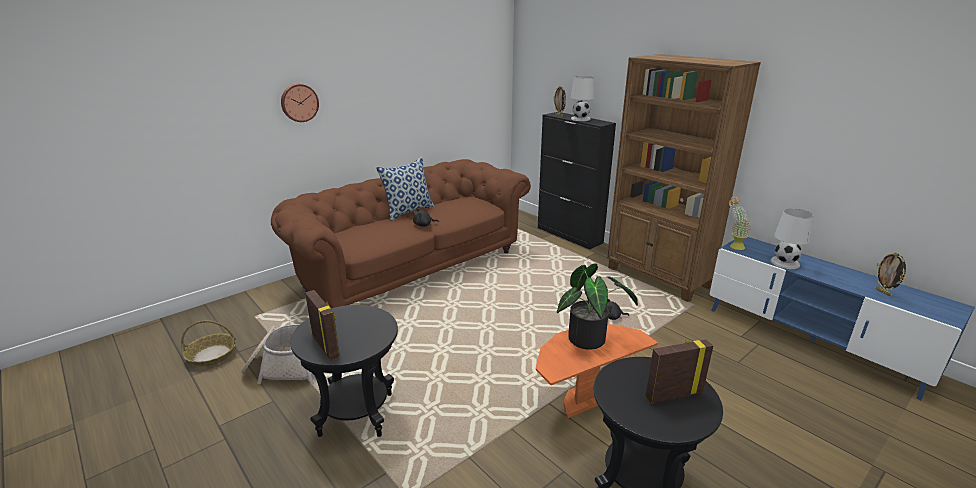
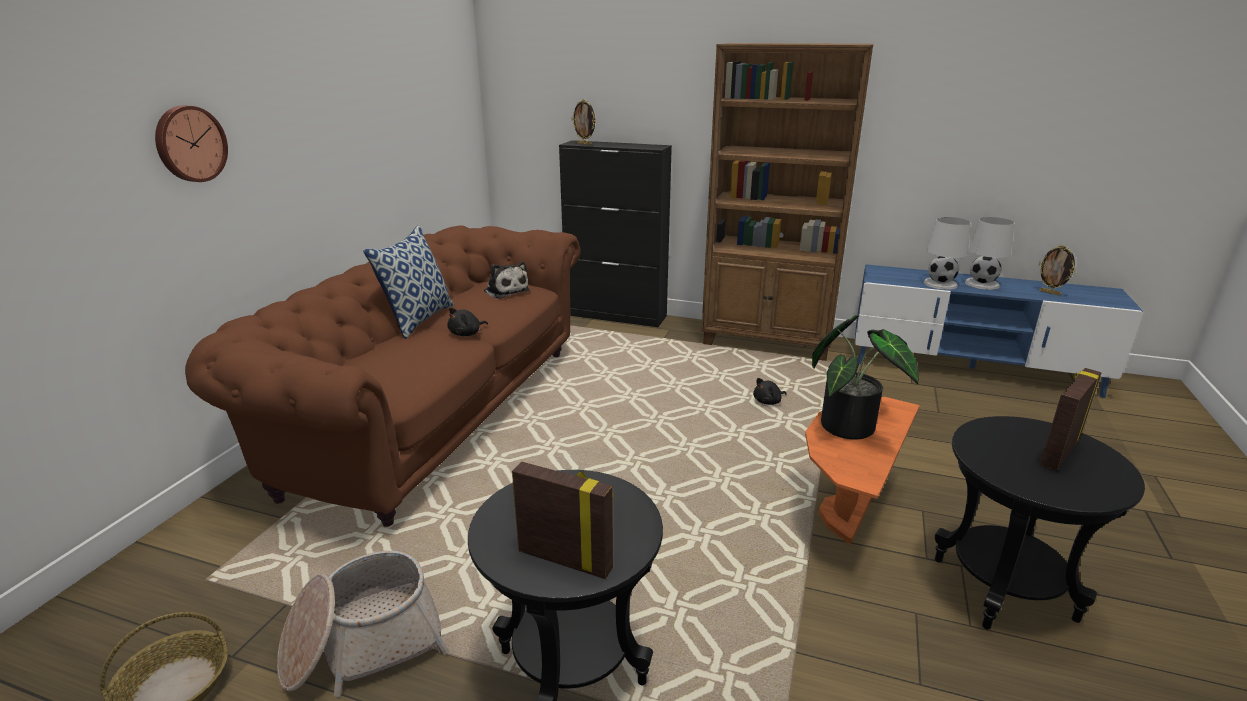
camera: 30 degrees left, 0 degrees up
white table lamp [570,76,594,121] -> white table lamp moved to [965,217,1014,290]
potted plant [729,197,751,250] -> none
none -> plush toy [484,262,530,299]

